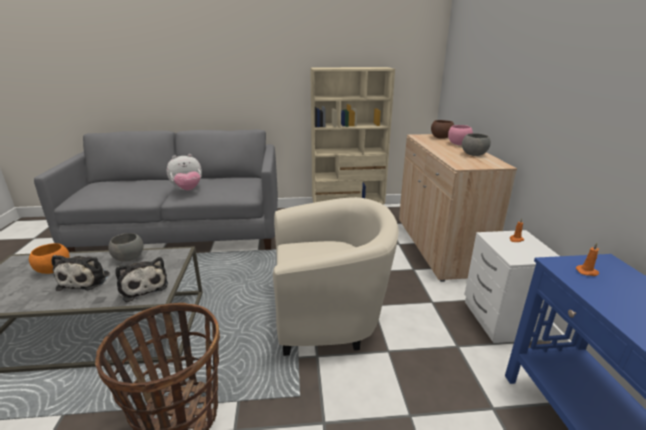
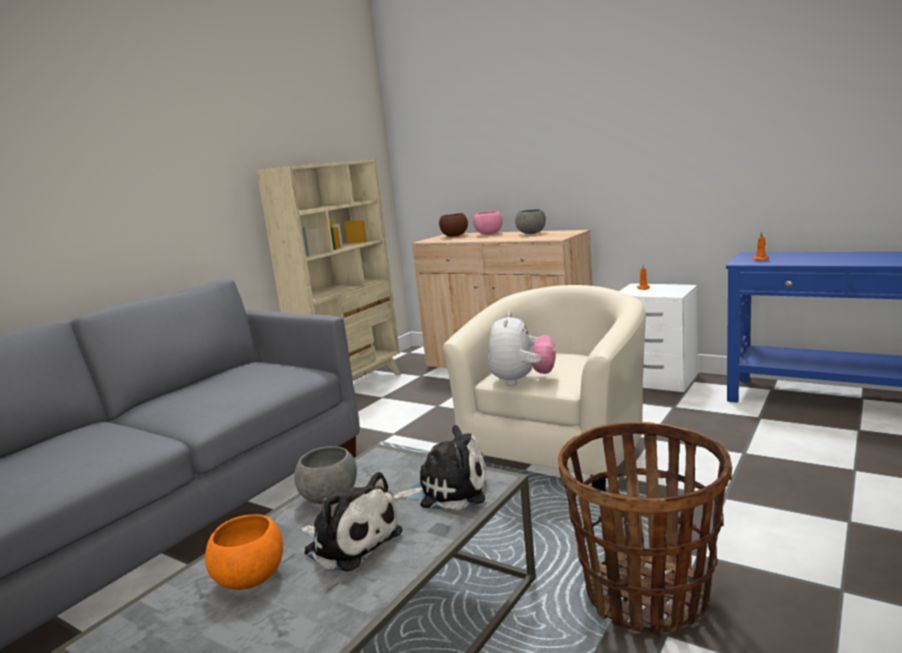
camera: 50 degrees left, 10 degrees down
plush toy [166,154,202,190] -> plush toy moved to [488,312,556,386]

